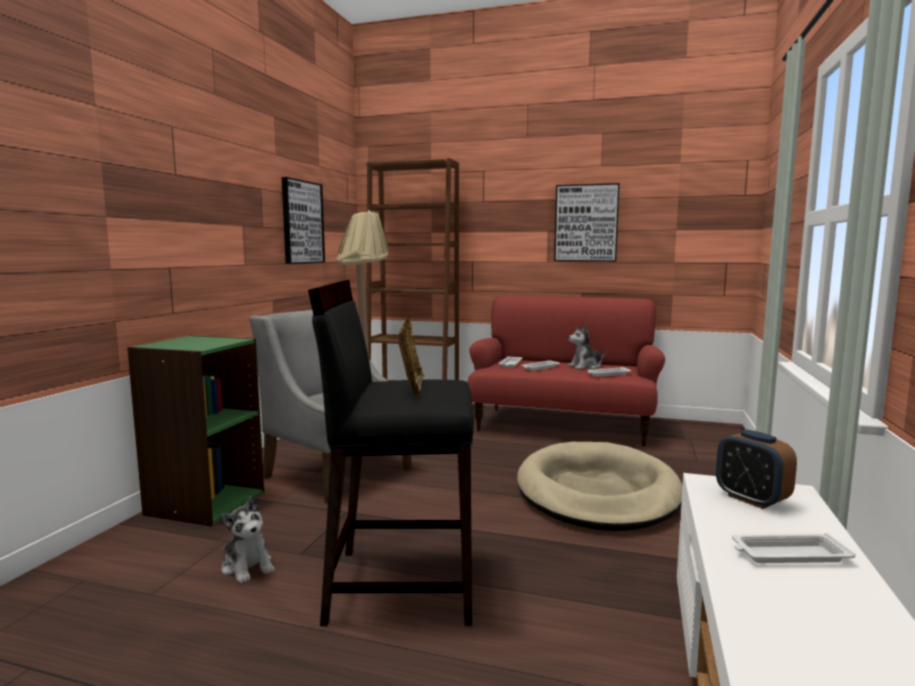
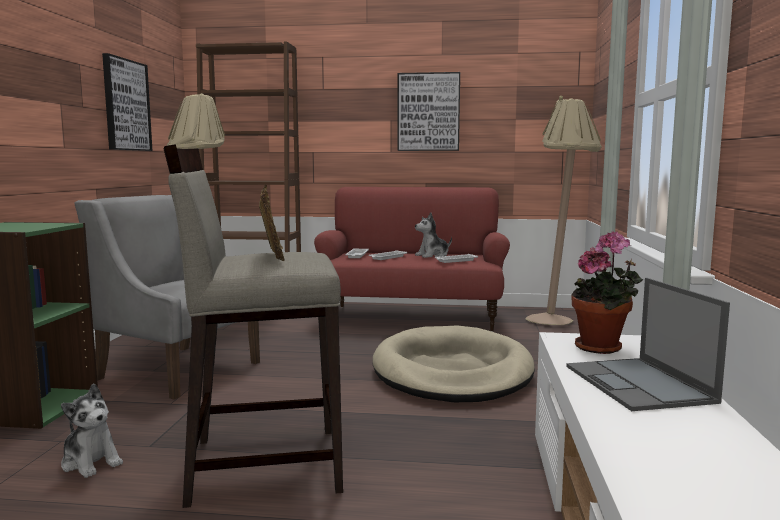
camera: 10 degrees left, 0 degrees up
black stool [308,280,474,626] -> beige stool [164,144,343,508]
alarm clock [716,430,797,509] -> potted plant [571,232,643,354]
white tray [732,533,856,563] -> laptop [566,278,730,411]
none -> beige floor lamp [526,96,602,325]

